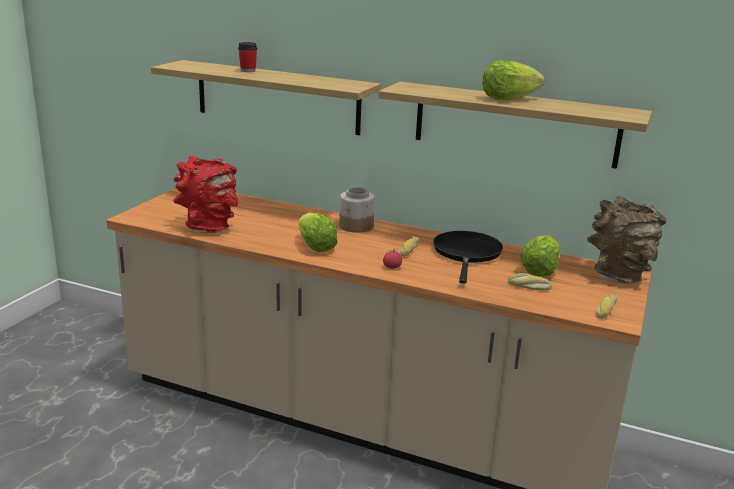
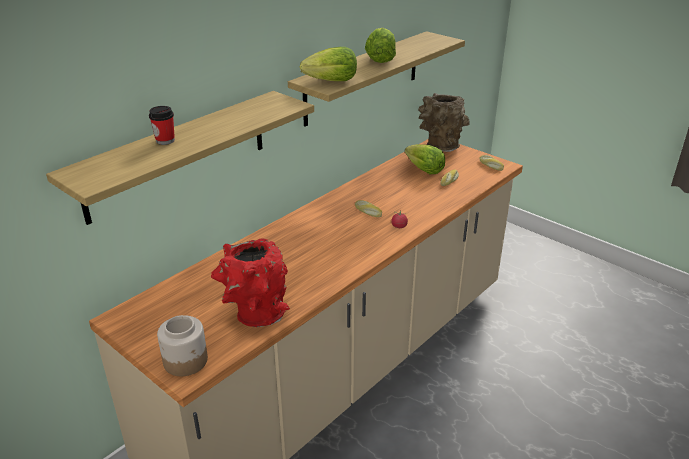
camera: 70 degrees left, 10 degrees up
lettuce [298,213,338,252] -> lettuce moved to [300,47,357,81]
jar [339,187,375,233] -> jar moved to [157,315,208,376]
black frying pan [433,231,503,284] -> none

